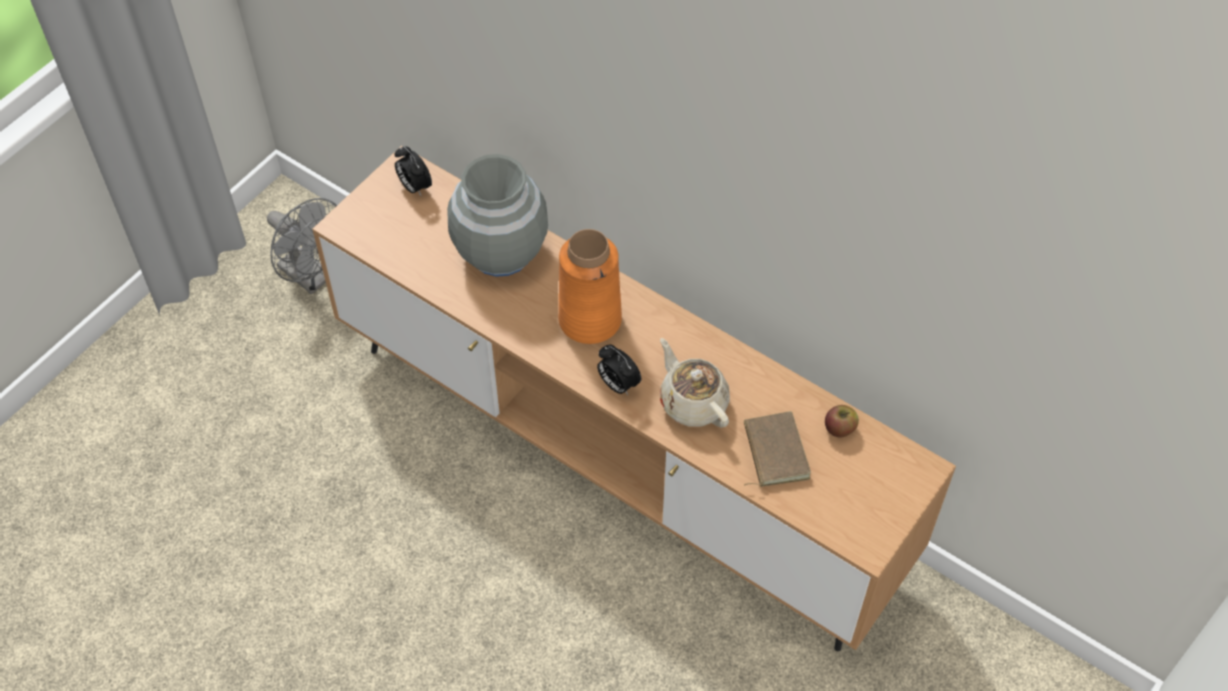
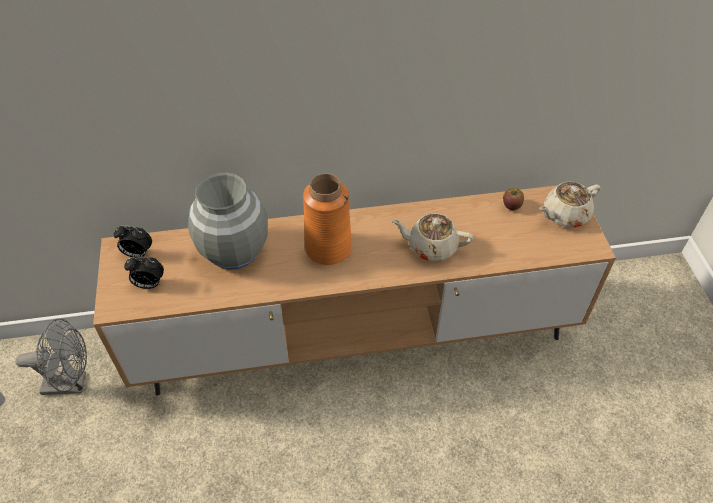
camera: 45 degrees left, 5 degrees down
alarm clock [597,345,641,395] -> alarm clock moved to [124,257,164,289]
brown book [744,411,811,487] -> none
none -> beige teapot [540,182,600,228]

